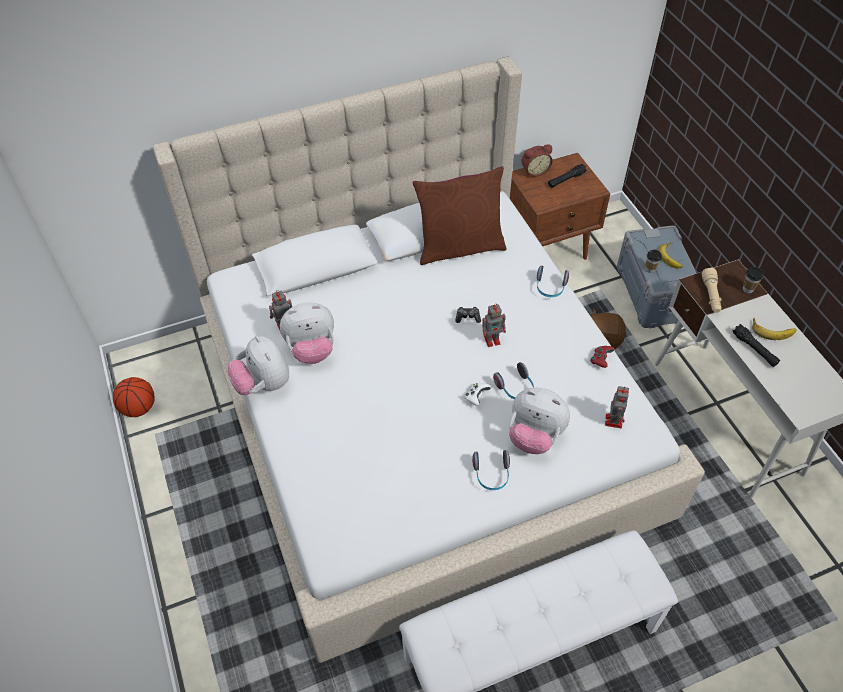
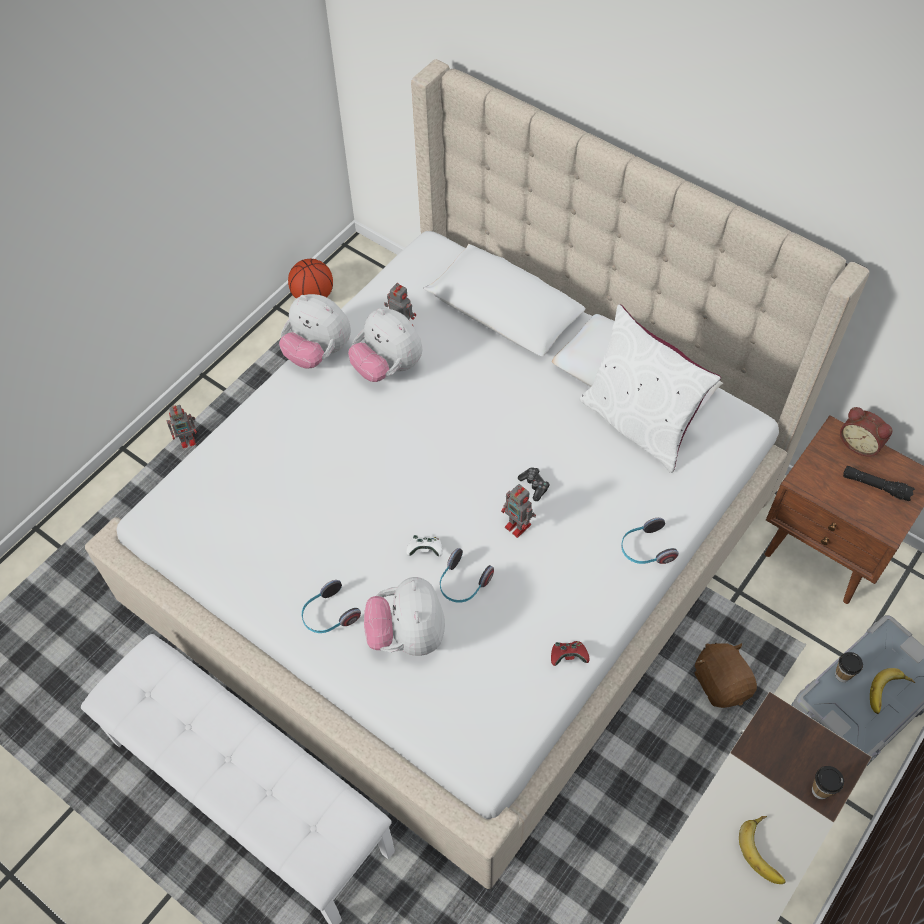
camera: 60 degrees right, 5 degrees up
plush toy [228,336,289,395] -> plush toy turned 90 degrees counterclockwise [279,294,351,369]
brown pillow [413,166,506,265] -> white pillow [579,304,721,473]
toy robot [605,386,629,428] -> toy robot moved to [166,405,197,449]
beige flashlight [702,267,722,313] -> none
black flashlight [733,324,780,367] -> none

